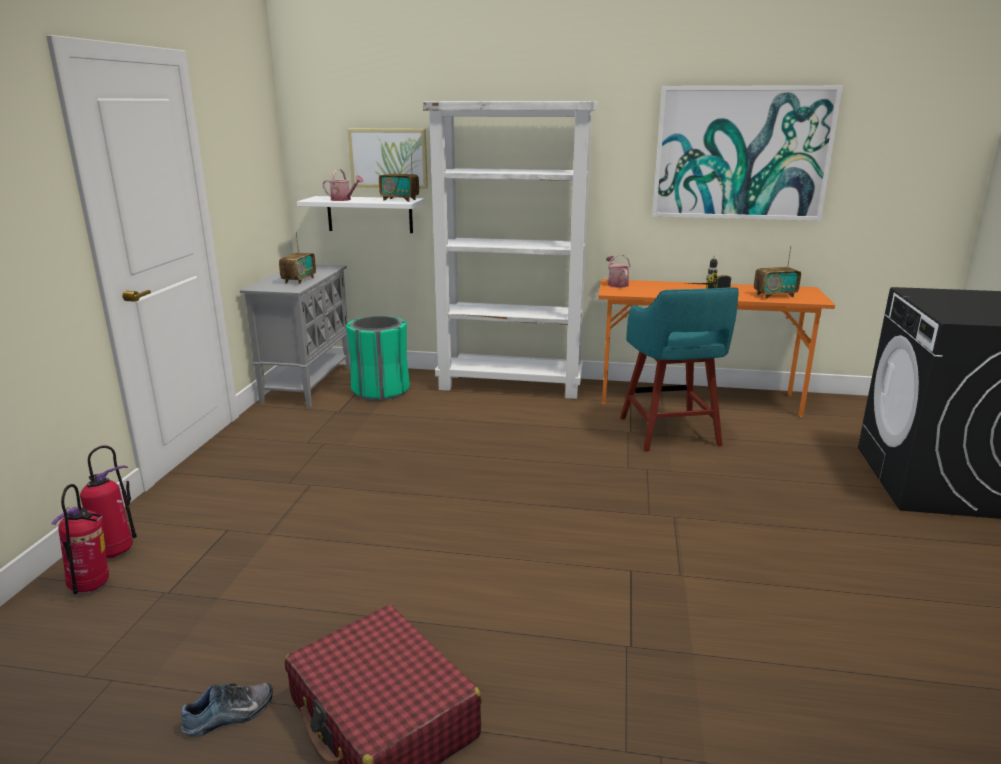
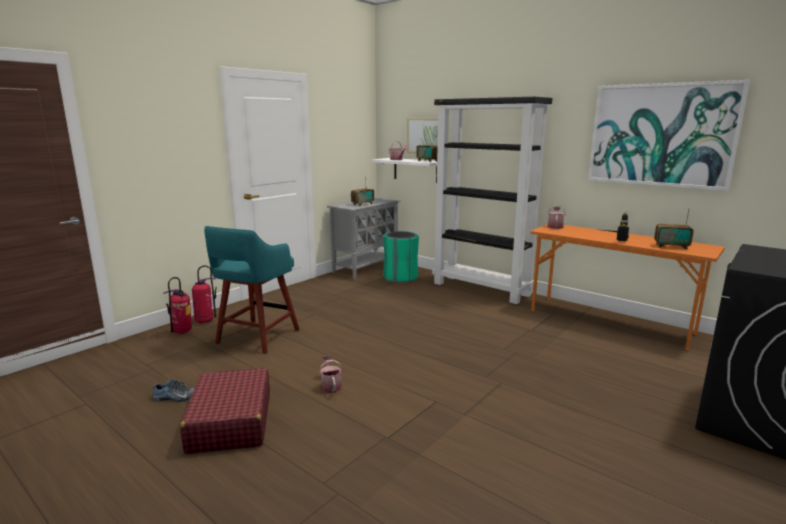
camera: 30 degrees right, 5 degrees down
white bookcase [423,101,597,399] -> black bookcase [432,97,552,304]
turquoise stool [620,287,739,452] -> turquoise stool moved to [204,226,300,354]
none -> watering can [319,355,342,393]

